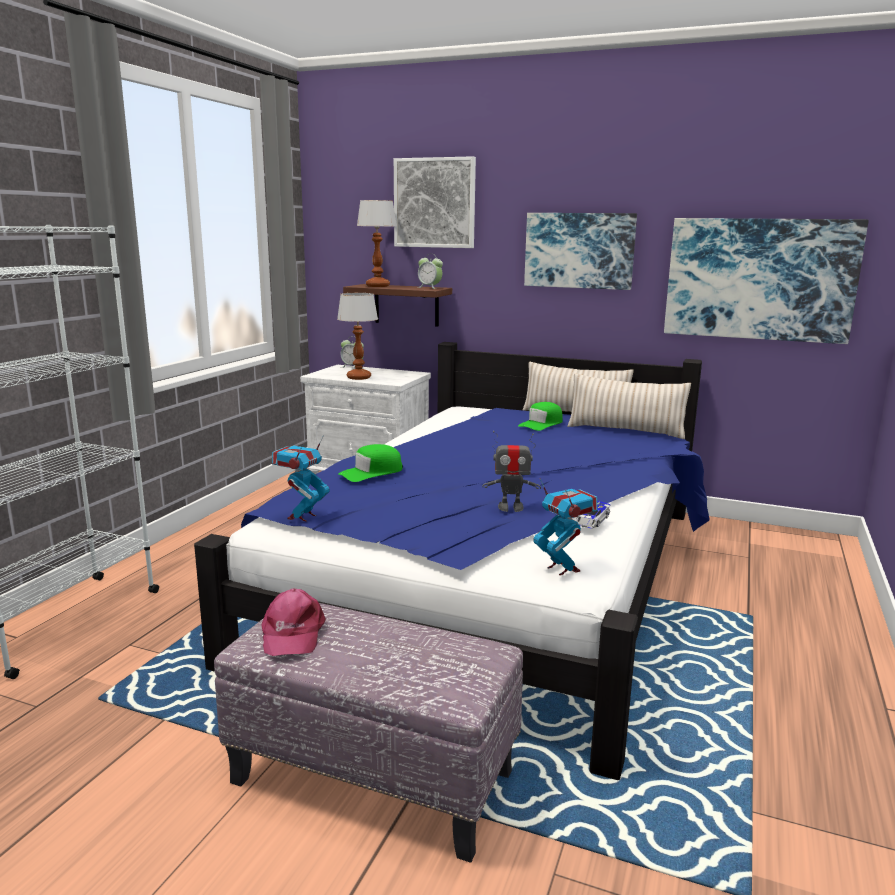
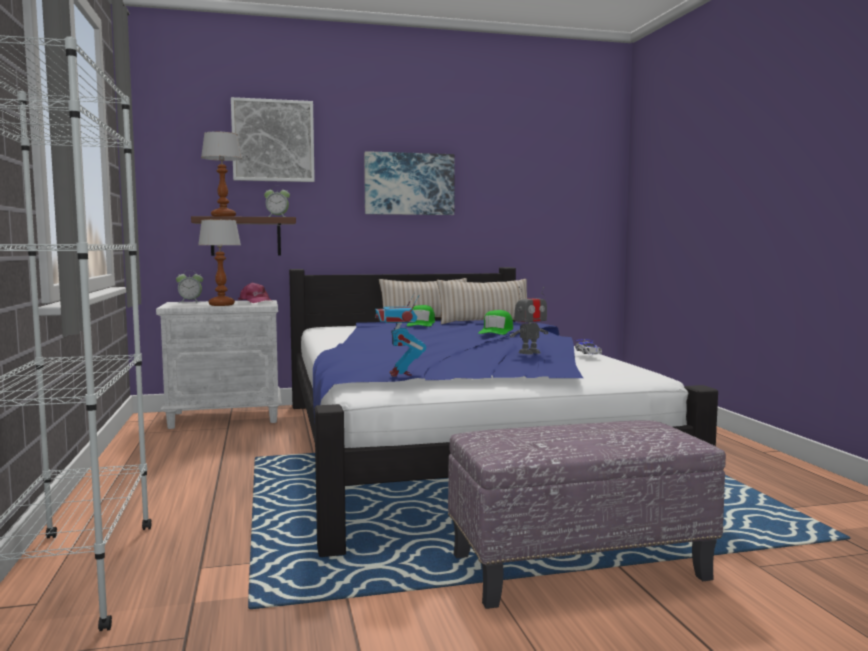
camera: 35 degrees left, 10 degrees down
pink cap [261,589,326,656] -> pink cap moved to [238,282,273,303]
green cap [339,444,403,482] -> green cap moved to [478,310,513,335]
toy robot [533,478,598,575] -> none
picture [664,218,869,344] -> none

